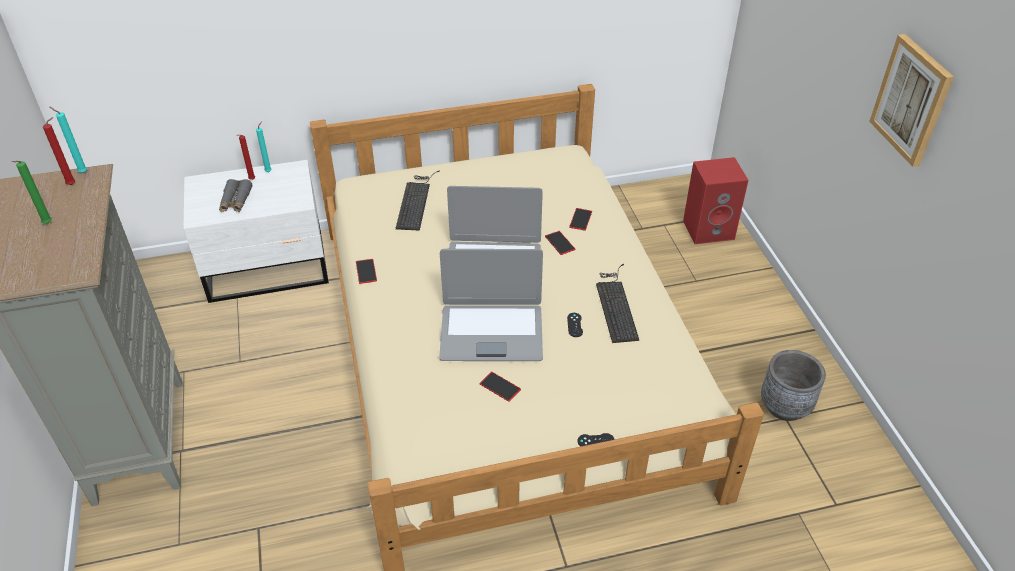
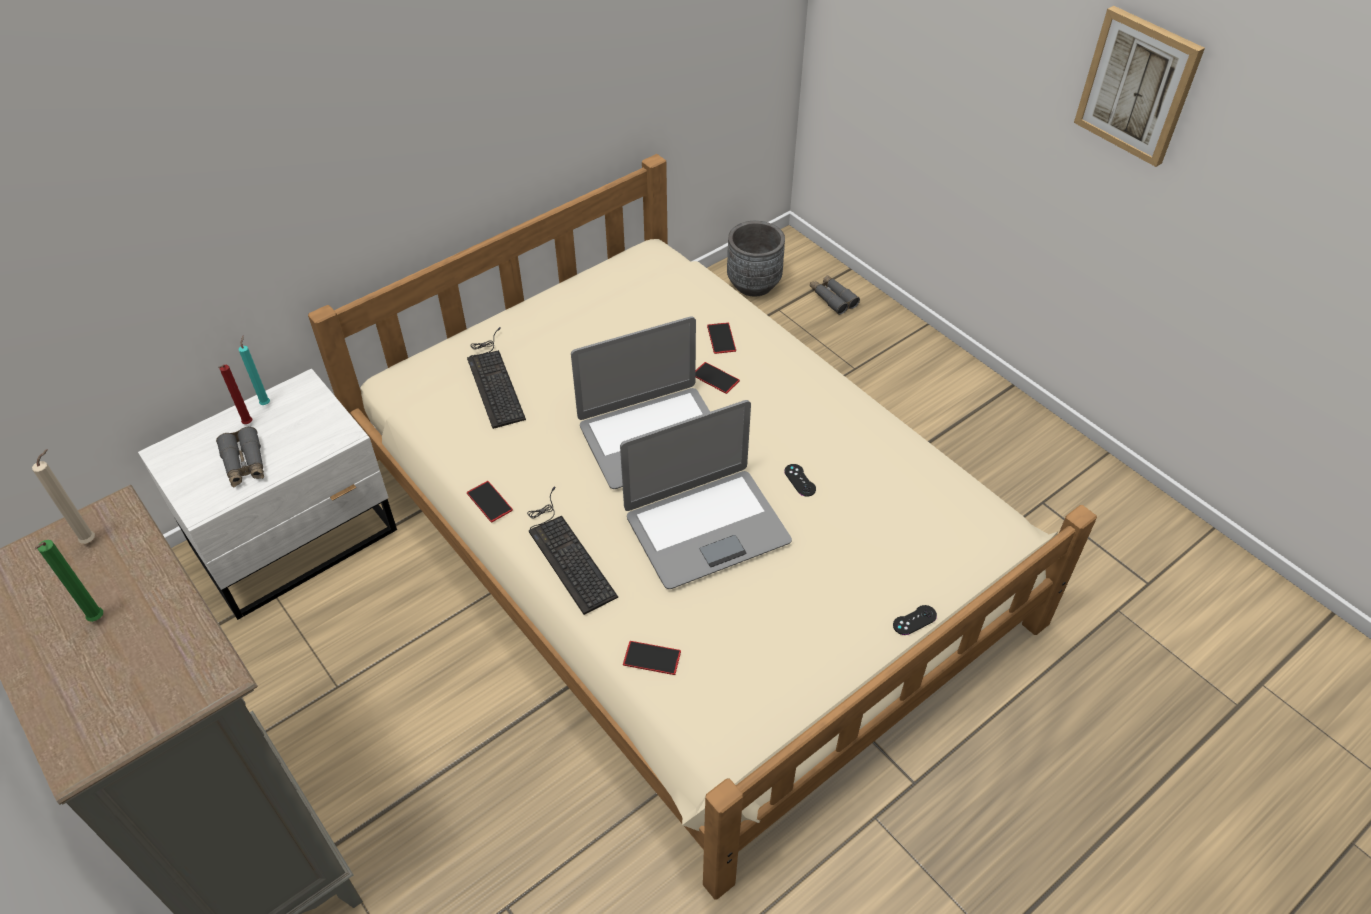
camera: 25 degrees left, 5 degrees up
red candle [43,117,75,185] -> beige candle [32,449,95,544]
turquoise candle [50,107,87,173] -> none
phone [479,372,521,402] -> phone moved to [623,641,681,675]
keyboard [596,264,639,343] -> keyboard moved to [527,487,618,615]
red speaker [683,157,748,244] -> grey binoculars [810,275,860,315]
grey planter [761,350,826,421] -> grey planter moved to [727,221,785,297]

